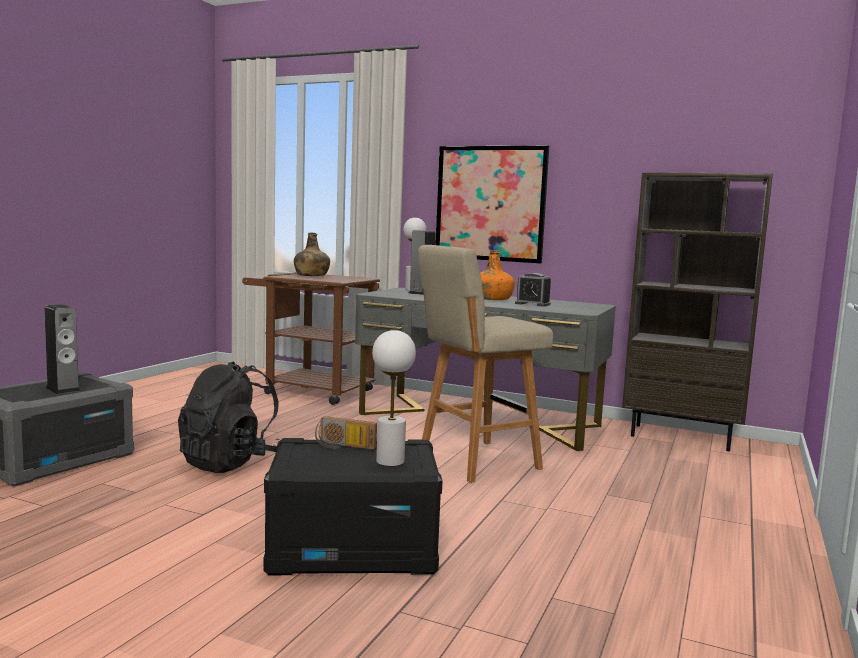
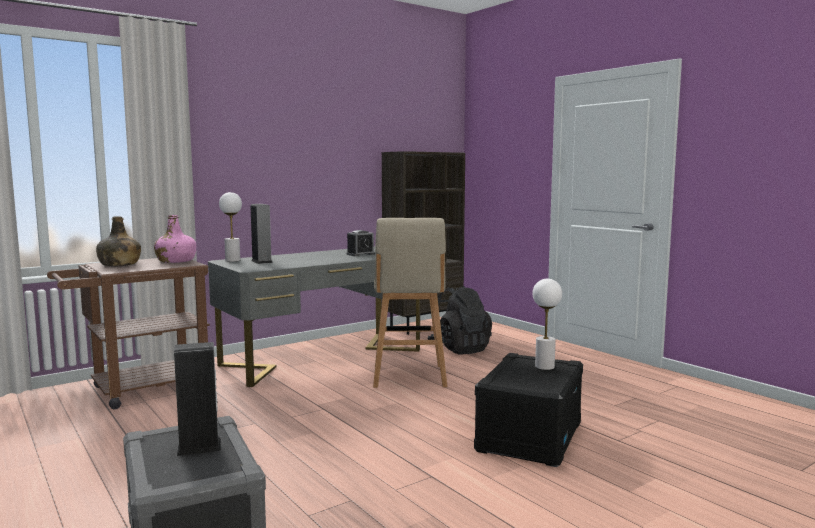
camera: 60 degrees left, 0 degrees up
black backpack [178,361,280,473] -> black backpack moved to [427,286,492,355]
radio [315,416,377,450] -> none
picture [435,145,549,263] -> none
orange bottle [480,250,515,300] -> none
none -> pink bottle [154,215,196,263]

